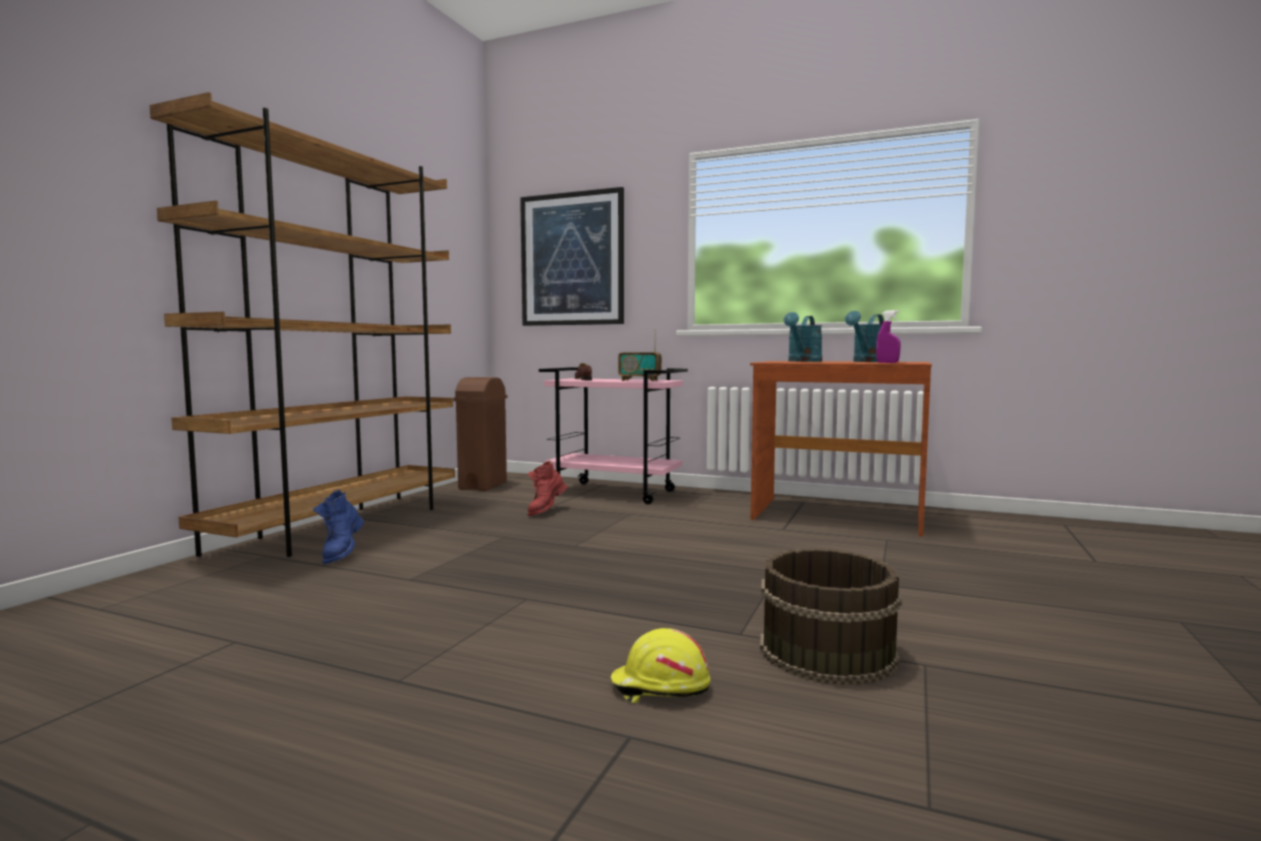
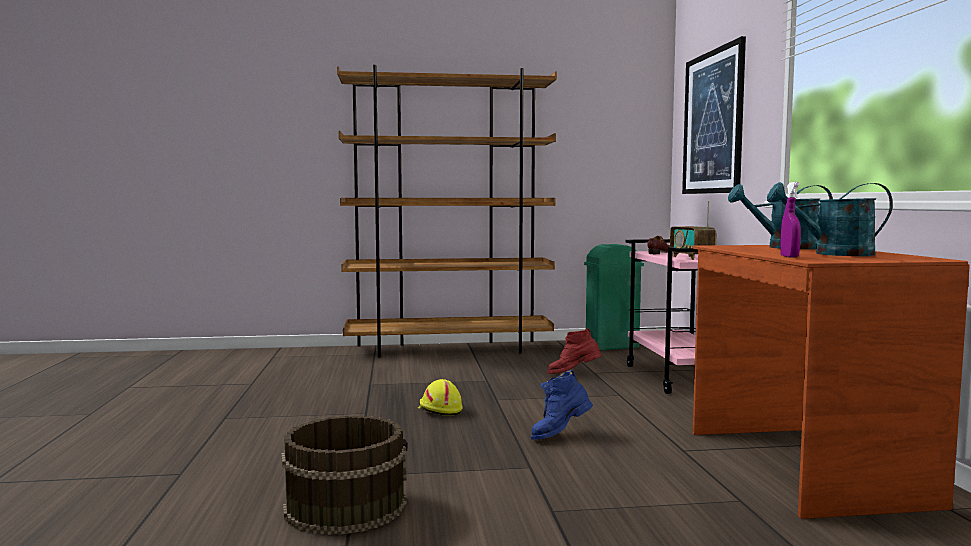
camera: 60 degrees right, 0 degrees up
blue boot [313,490,364,564] -> blue boot moved to [530,370,593,439]
brown trash can [453,377,507,491] -> green trash can [584,244,644,351]
yellow hard hat [610,628,711,703] -> yellow hard hat moved to [418,379,463,415]

